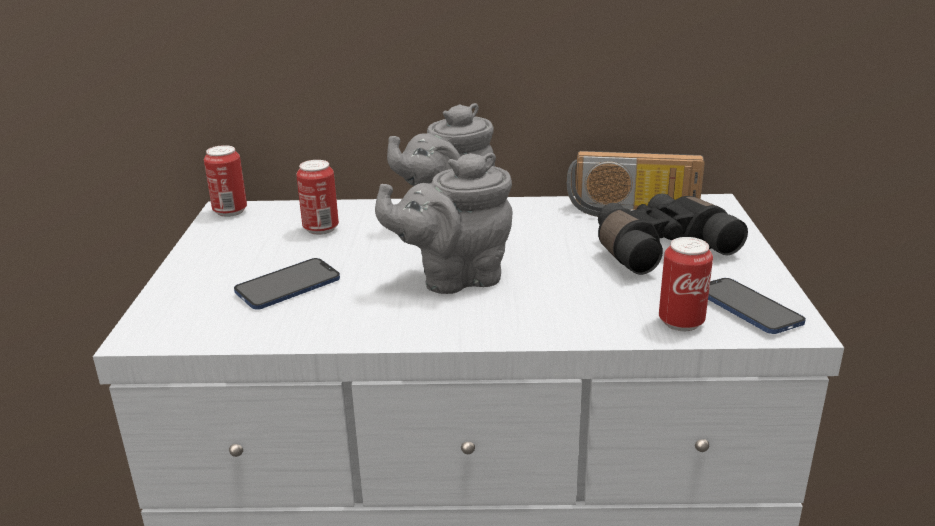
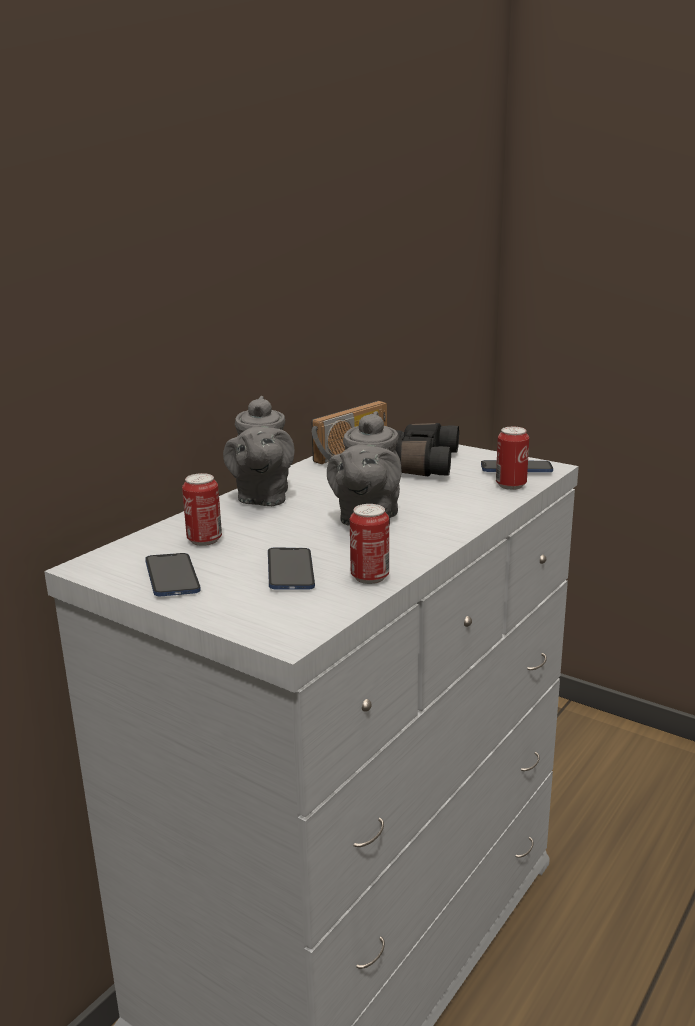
camera: 55 degrees left, 5 degrees down
can [204,145,247,217] -> can moved to [350,504,389,584]
none -> phone [145,553,201,596]

